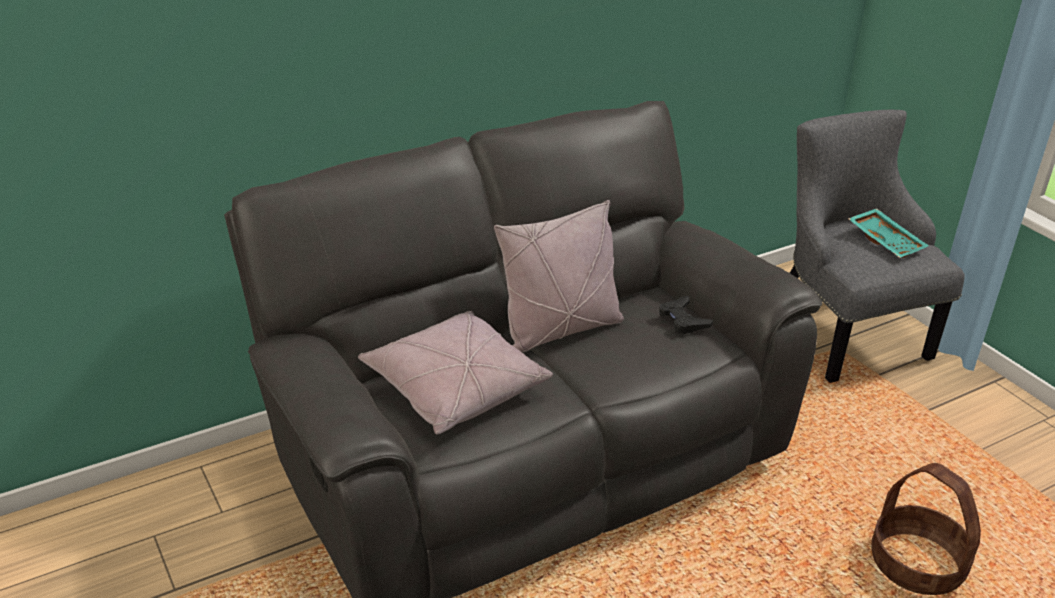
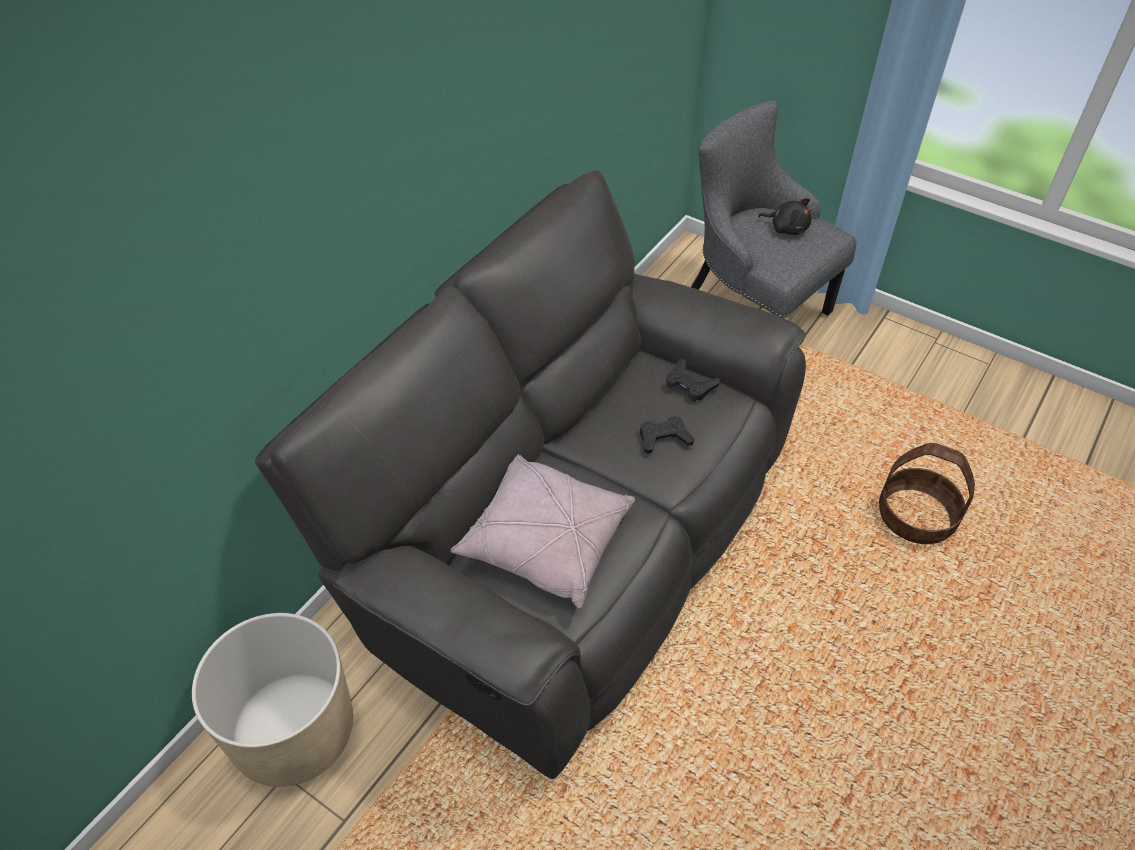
camera: 25 degrees left, 15 degrees up
purple pillow [494,200,624,352] -> none
turquoise tray [848,208,929,258] -> black plush toy [758,198,812,235]
none -> beige planter [192,613,353,787]
none -> black game controller [640,416,694,454]

